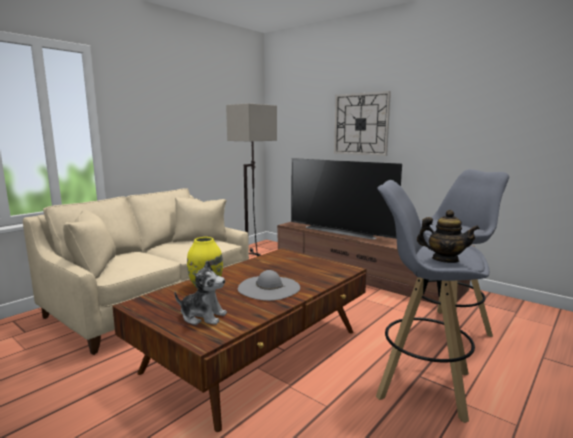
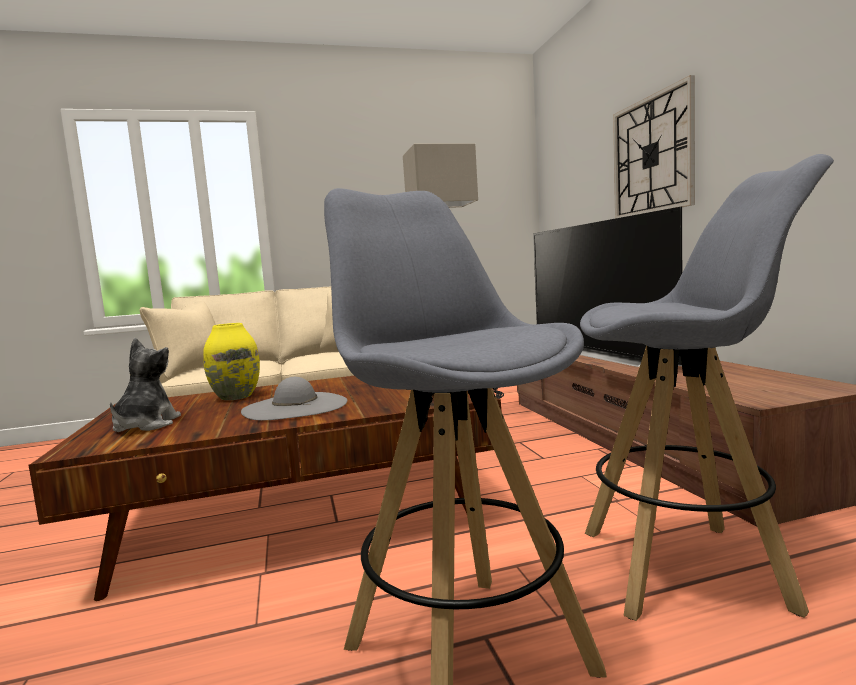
camera: 35 degrees right, 5 degrees down
plush toy [174,260,227,325] -> plush toy turned 135 degrees counterclockwise [110,338,181,432]
teapot [417,210,480,263] -> none

